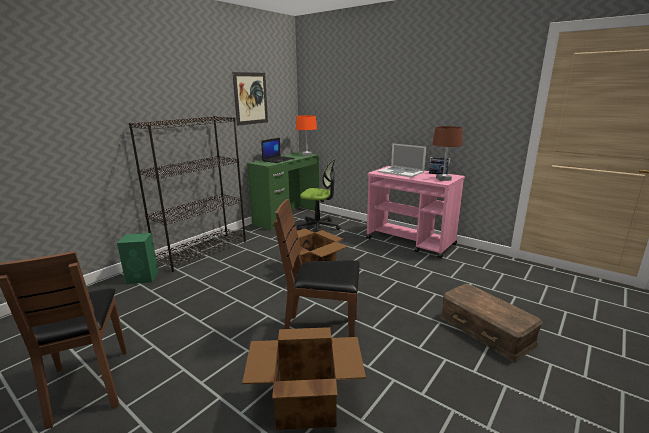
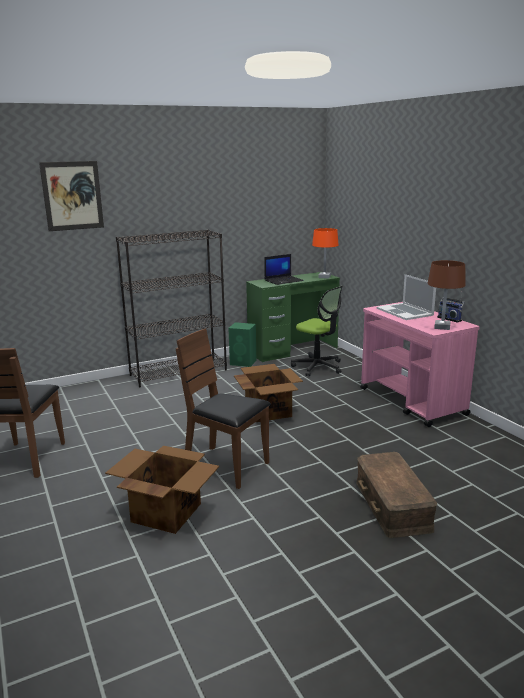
camera: 25 degrees right, 0 degrees up
green speaker [117,233,158,284] -> green speaker moved to [228,322,256,367]
picture [232,72,268,126] -> picture moved to [39,161,104,231]

